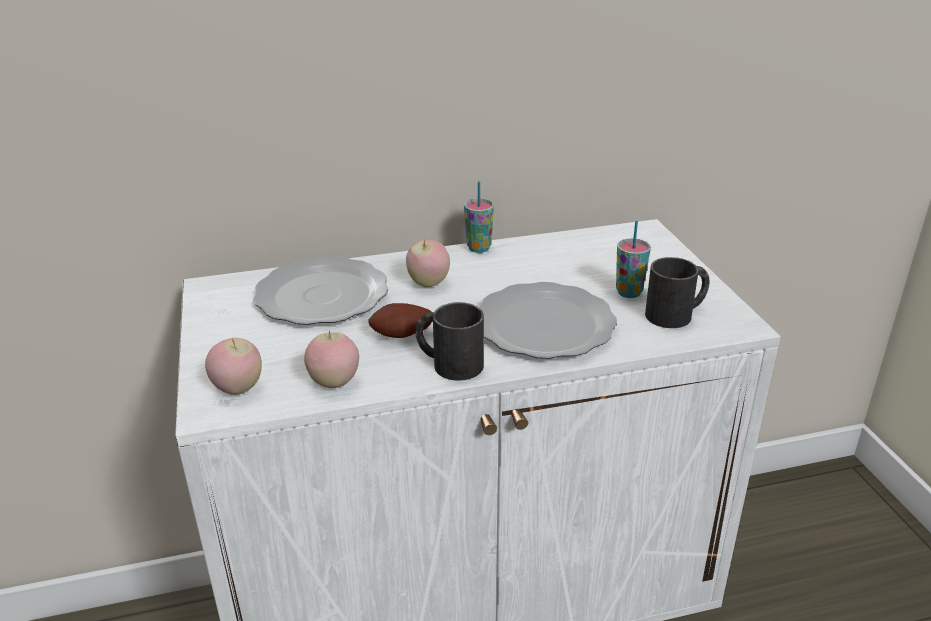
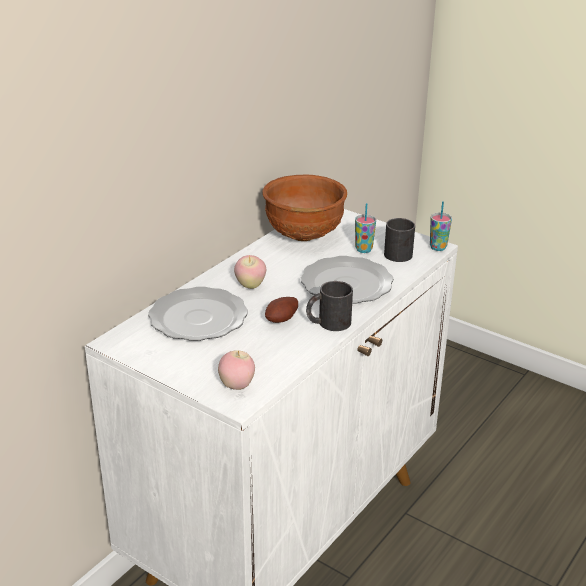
camera: 40 degrees left, 0 degrees up
apple [304,330,359,388] -> none
cup [464,181,494,253] -> cup moved to [430,201,452,251]
none -> brown bowl [262,175,347,241]

